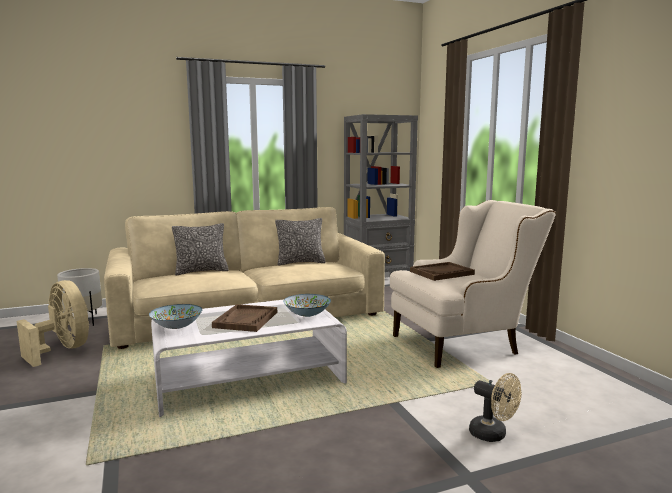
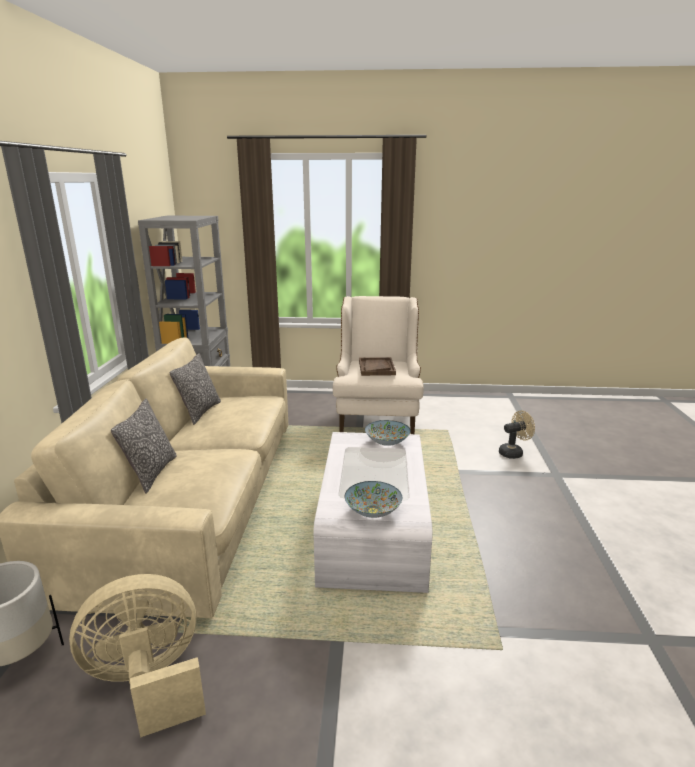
camera: 65 degrees left, 10 degrees up
brown tray [212,304,277,332] -> none

